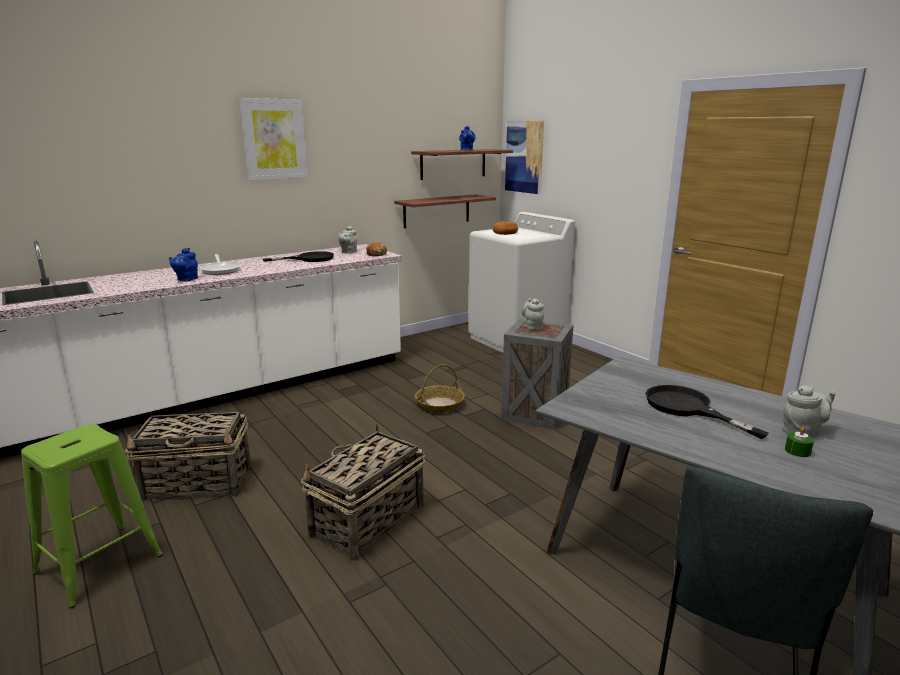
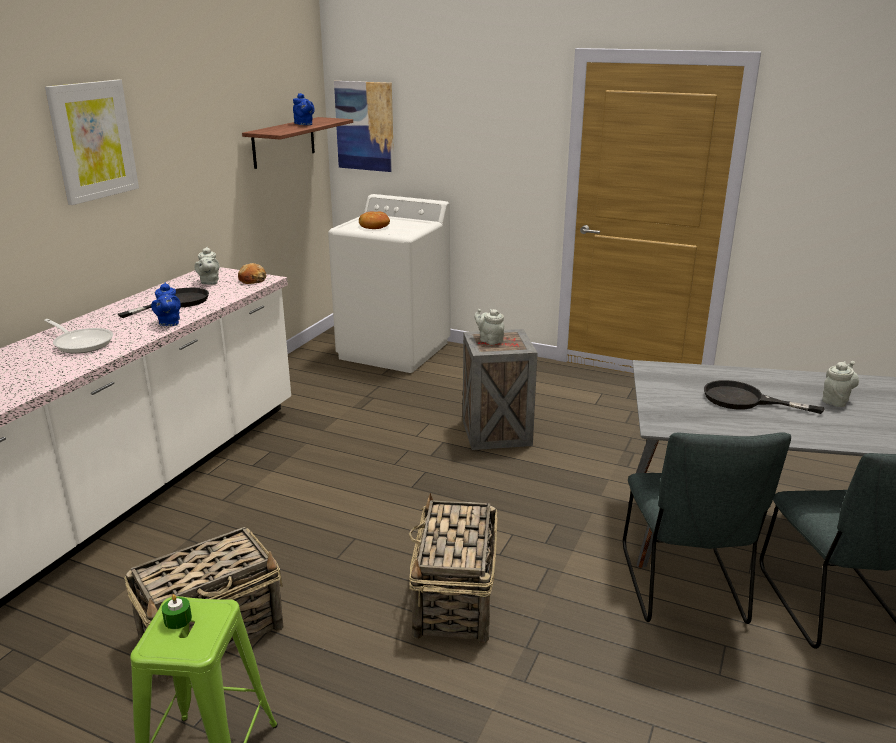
camera: 30 degrees left, 5 degrees up
blue teapot [169,248,198,282] -> blue teapot moved to [151,282,181,326]
shelf [394,195,496,228] -> none
basket [415,364,465,413] -> none
green candle [785,426,814,457] -> green candle moved to [162,594,192,629]
none -> grey chair [623,432,791,624]

